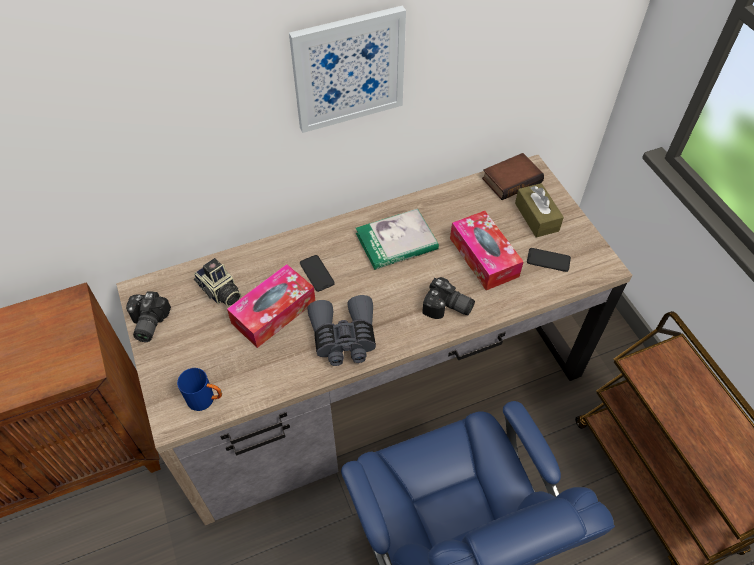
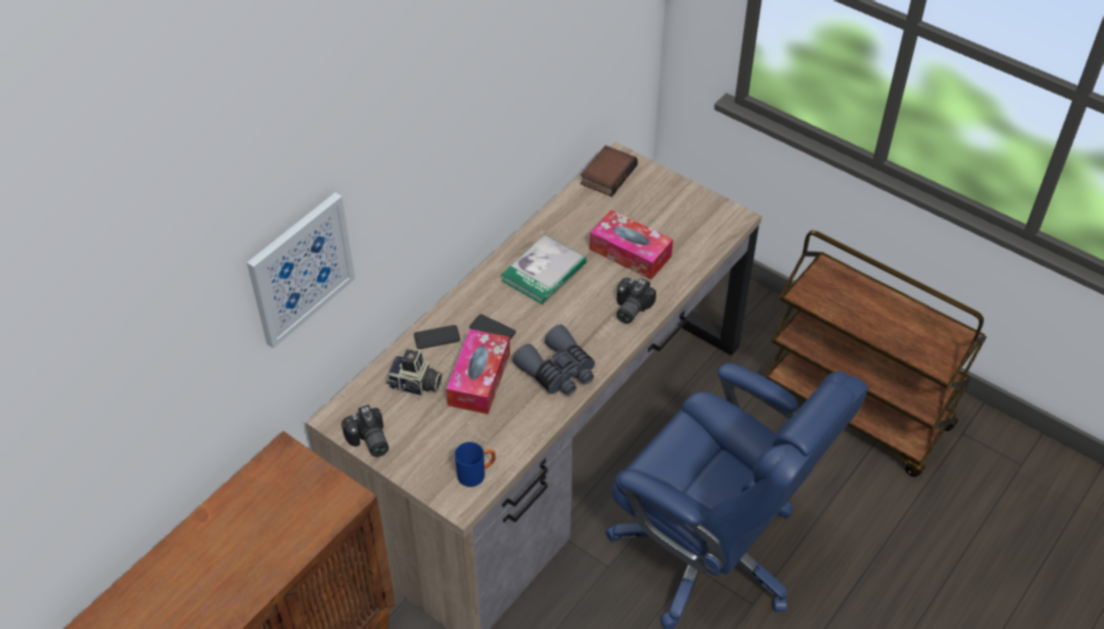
camera: 30 degrees left, 5 degrees down
picture [289,6,406,133] -> picture moved to [247,193,355,349]
camera [422,277,475,319] -> camera turned 120 degrees clockwise [617,278,656,324]
brown tissue box [515,183,564,238] -> none
phone [527,248,571,272] -> phone moved to [414,325,460,349]

